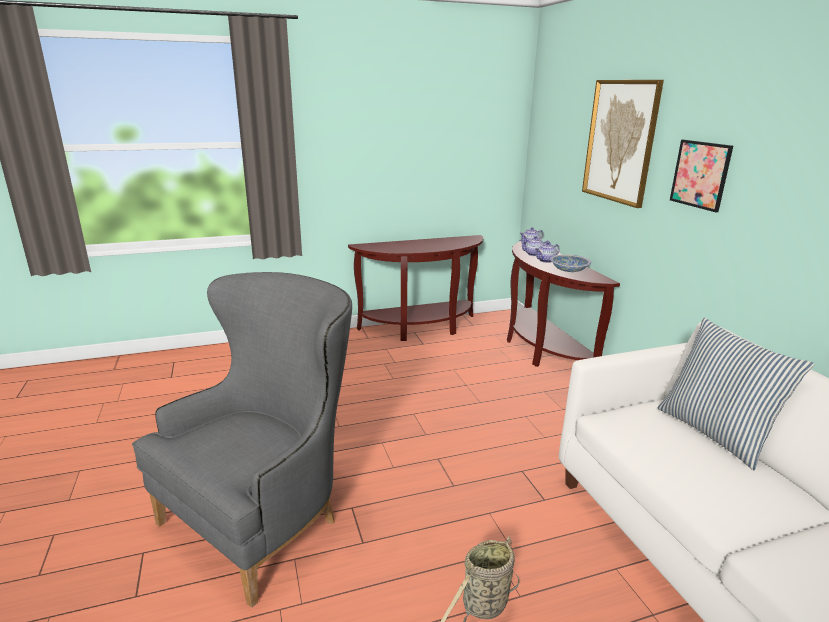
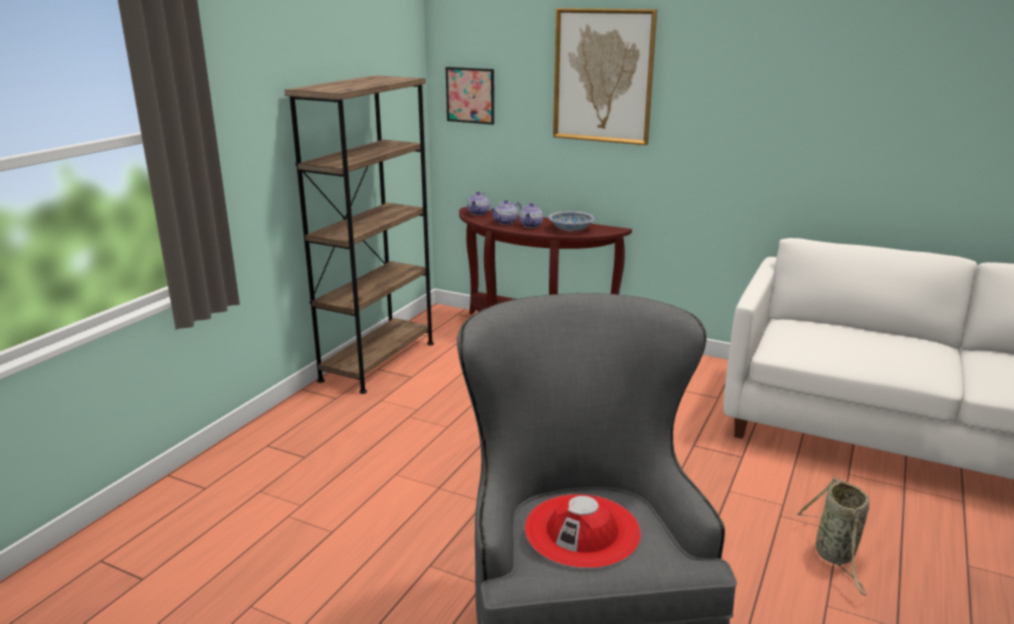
camera: 45 degrees left, 0 degrees up
brown console table [348,235,483,341] -> brown bookcase [285,75,434,394]
pillow [657,318,814,470] -> none
picture [670,140,733,212] -> picture moved to [446,67,494,125]
none -> red hat [525,494,641,569]

